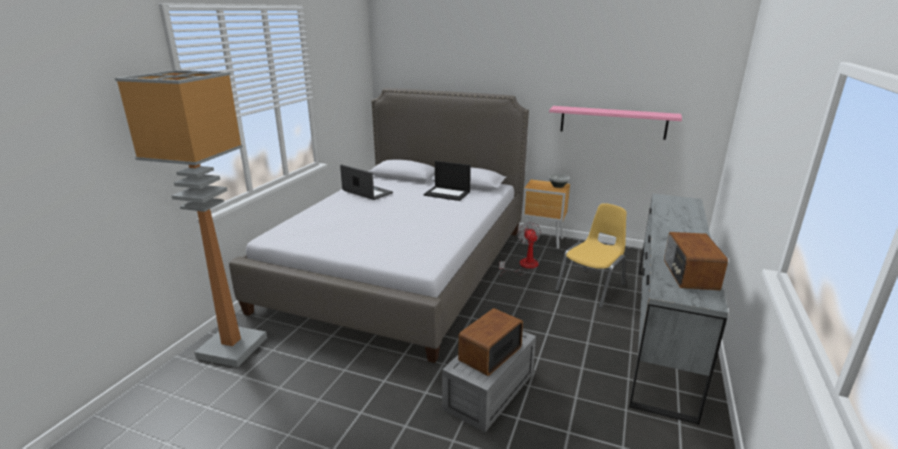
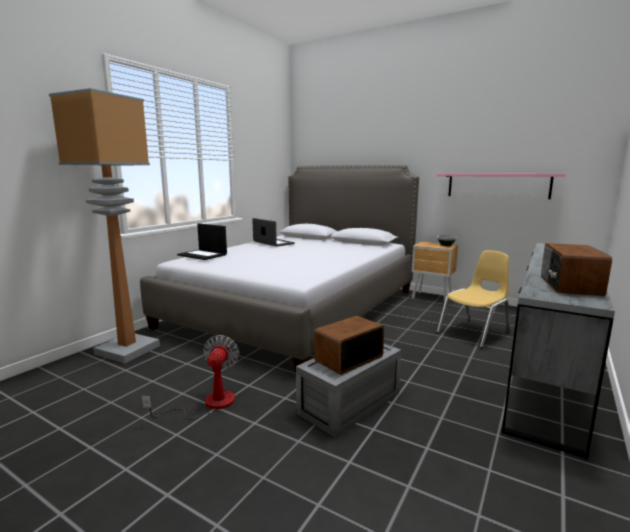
camera: 10 degrees right, 10 degrees down
laptop [423,161,471,201] -> laptop moved to [177,223,227,260]
fan [499,222,541,276] -> fan moved to [142,335,239,419]

